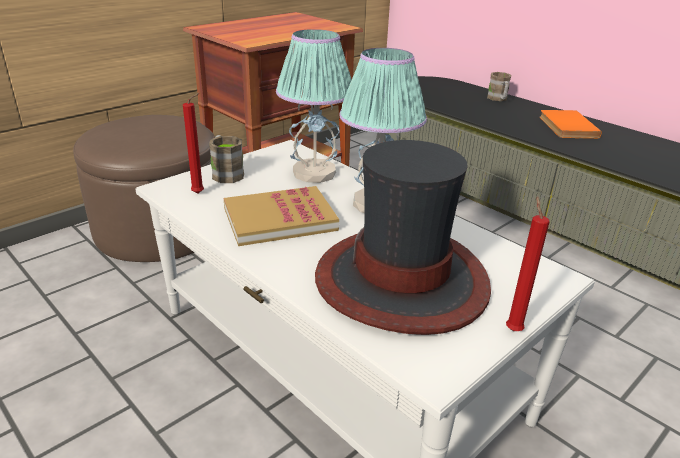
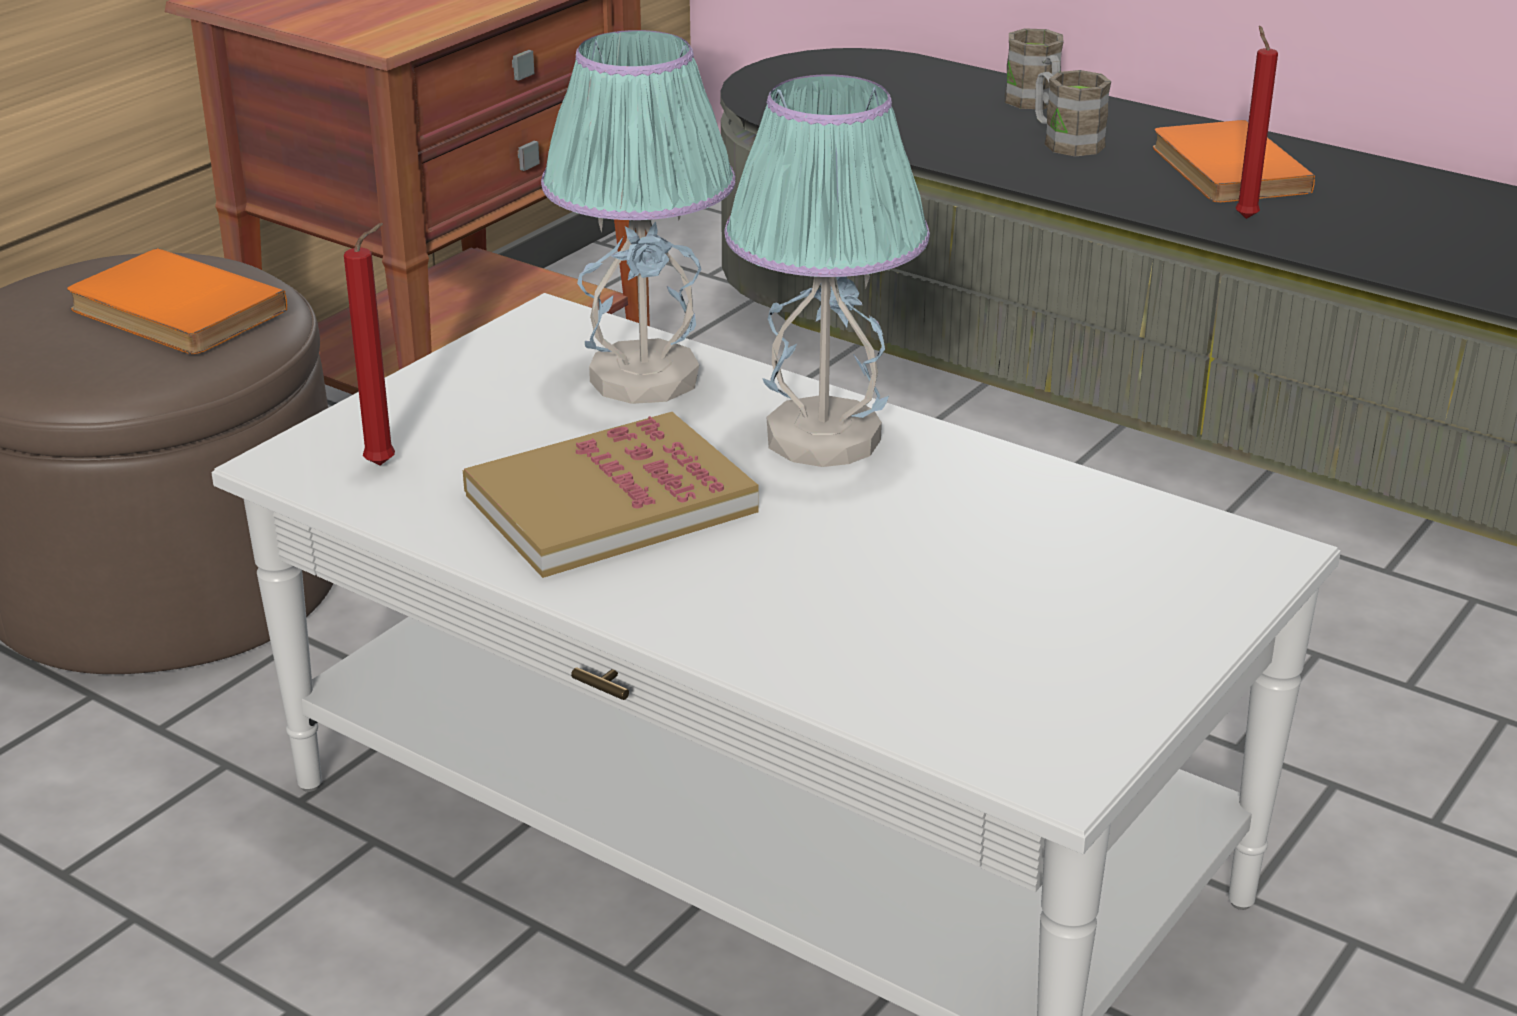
camera: 10 degrees left, 0 degrees up
brown mug [209,135,244,183] -> brown mug moved to [1035,70,1111,157]
hat [315,140,491,335] -> none
red candle [506,197,550,331] -> red candle moved to [1235,25,1278,219]
none -> orange book [67,248,287,354]

